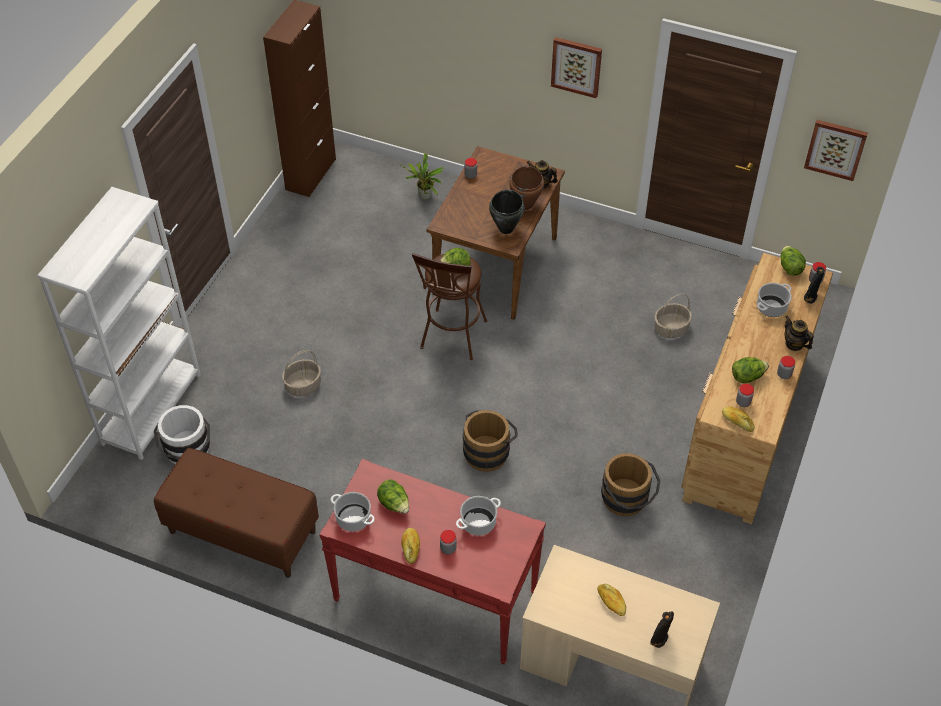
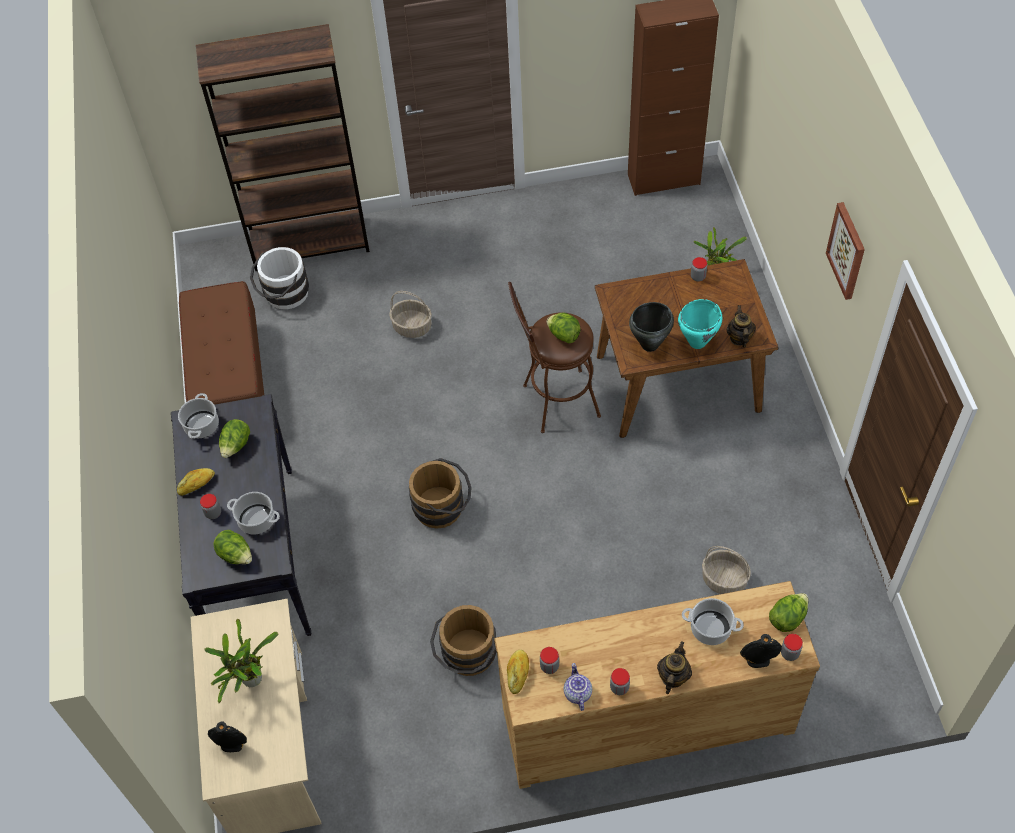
camera: 60 degrees right, 5 degrees up
white bookcase [38,187,201,460] -> brown bookcase [196,24,370,271]
red console table [319,459,546,665] -> black console table [171,394,312,636]
brown cooking pot [509,166,544,210] -> turquoise cooking pot [678,299,722,349]
bread [597,584,626,616] -> potted plant [204,619,278,703]
lettuce [732,357,769,383] -> lettuce moved to [213,530,252,564]
picture [804,120,868,181] -> none
none -> teapot [564,663,592,711]

